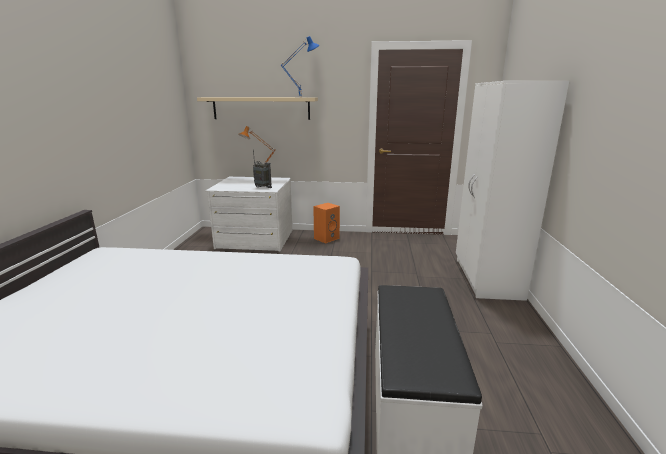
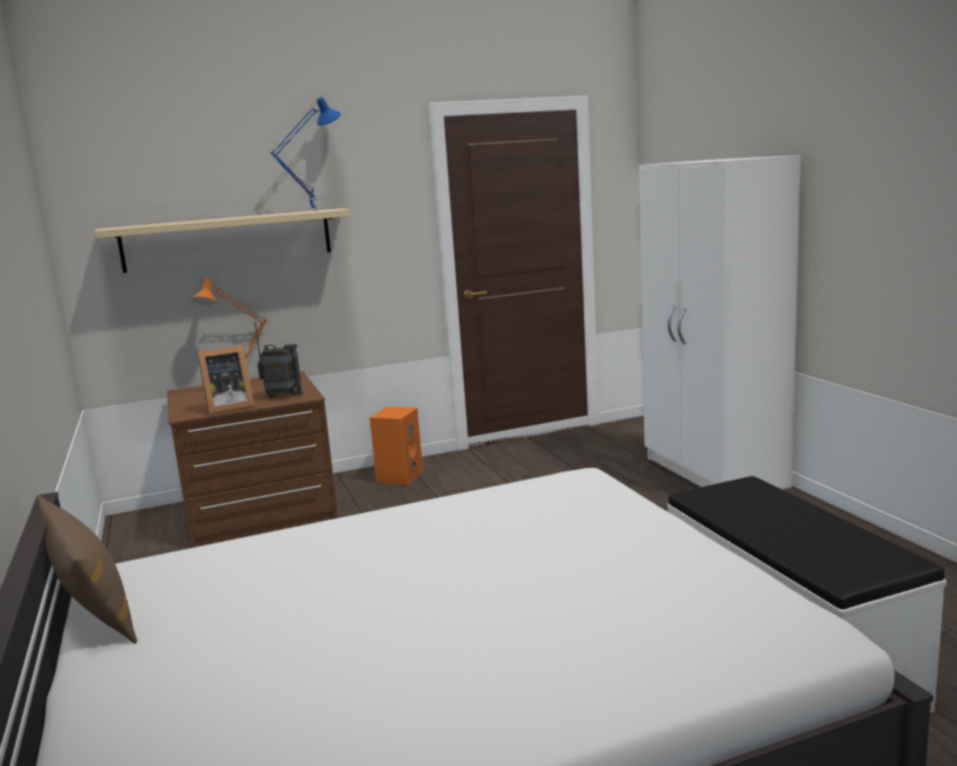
camera: 25 degrees left, 5 degrees down
white dresser [206,177,292,252] -> brown dresser [167,371,338,548]
none -> brown pillow [37,495,137,644]
none -> picture frame [197,345,255,414]

